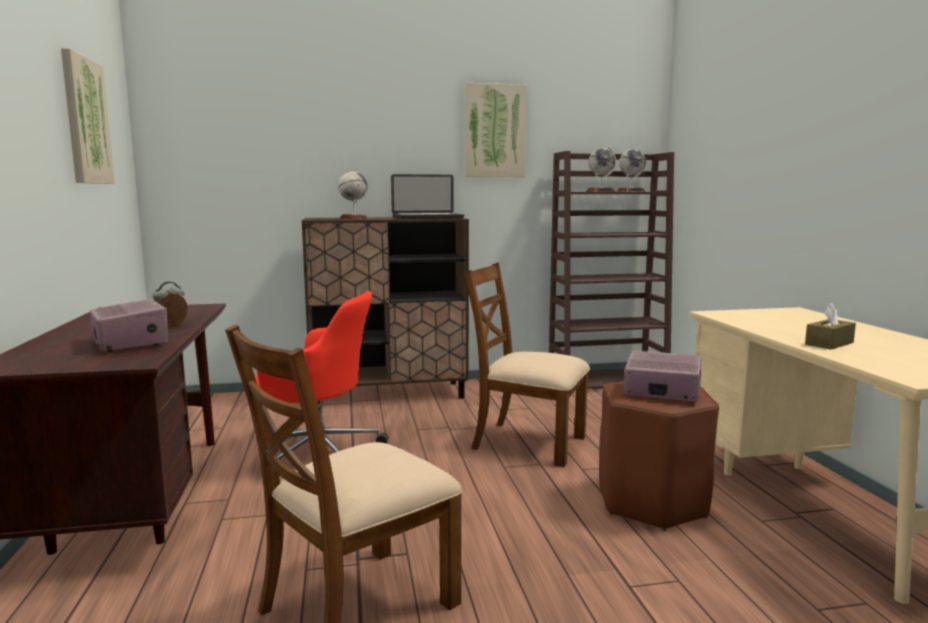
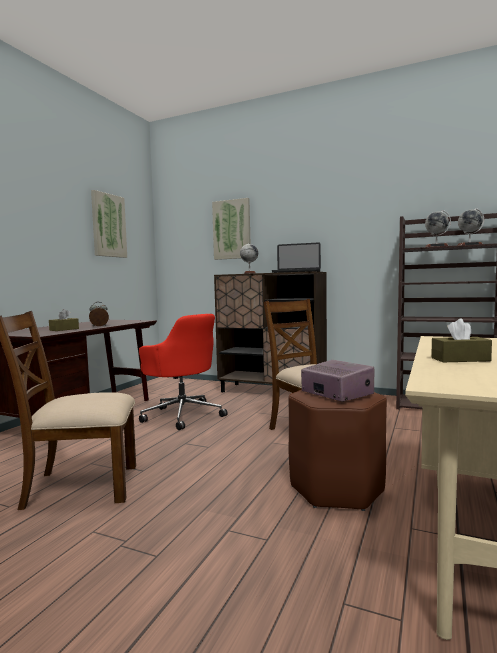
camera: 35 degrees right, 5 degrees down
radio [89,299,168,352] -> brown tissue box [49,309,79,331]
picture [465,83,527,177] -> picture moved to [212,198,250,260]

